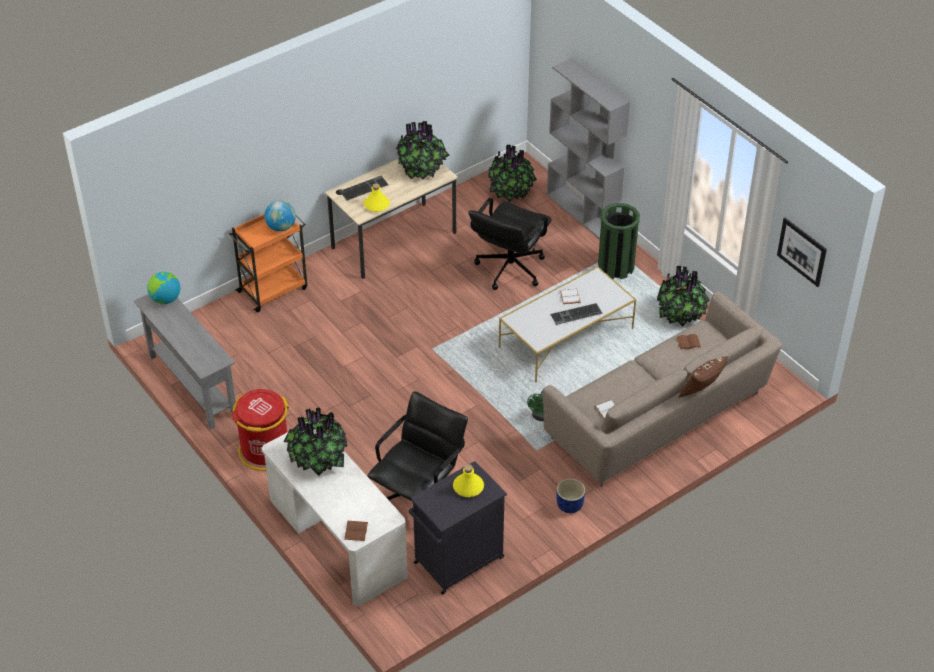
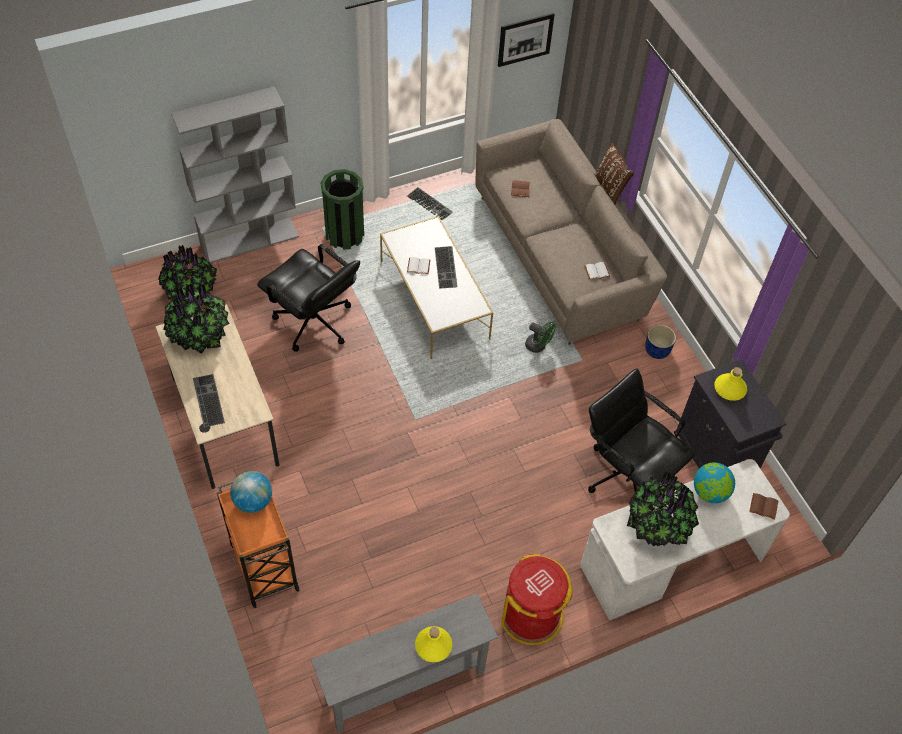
camera: 80 degrees left, 10 degrees up
globe [147,272,180,304] -> globe moved to [694,463,735,503]
yellow bottle [364,183,390,212] -> yellow bottle moved to [415,626,452,662]
potted plant [657,265,710,327] -> keyboard [407,187,453,220]

